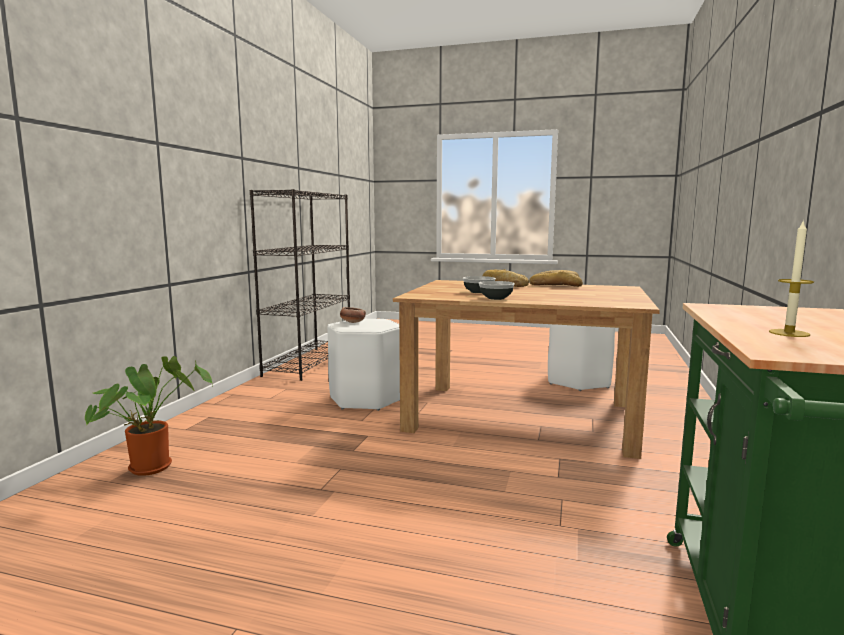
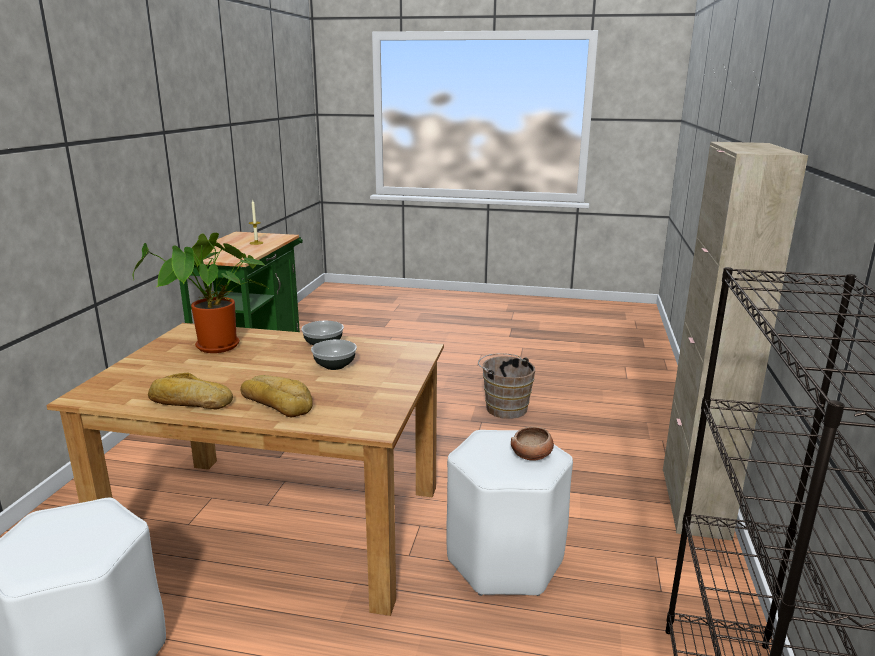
camera: 175 degrees right, 10 degrees up
potted plant [85,356,213,476] -> potted plant moved to [133,233,268,353]
none -> brown bucket [478,353,535,419]
none -> beige cabinet [663,142,808,540]

